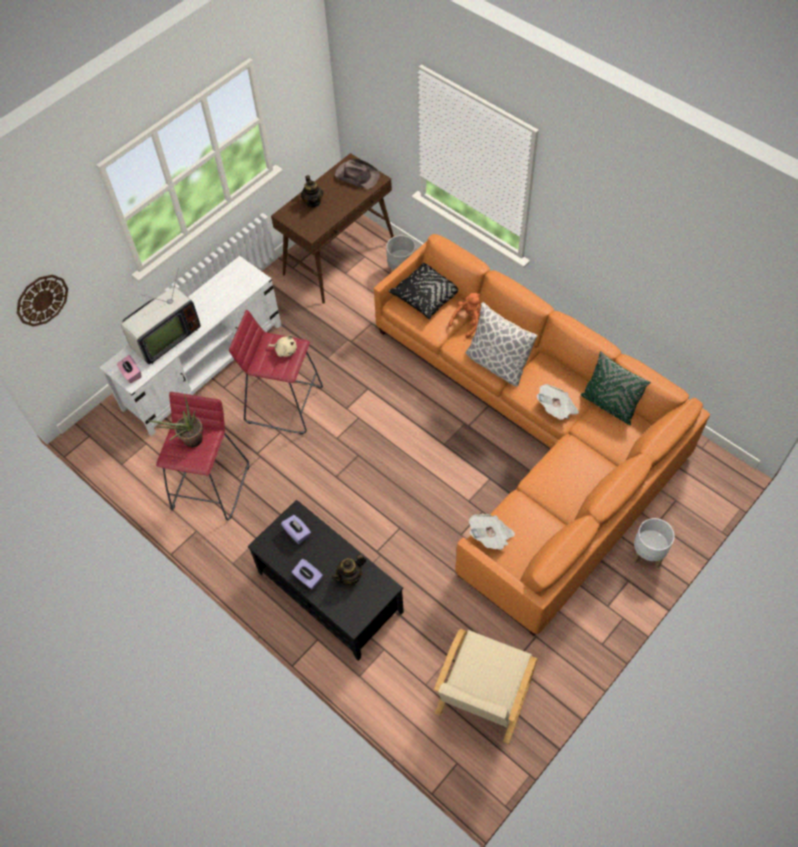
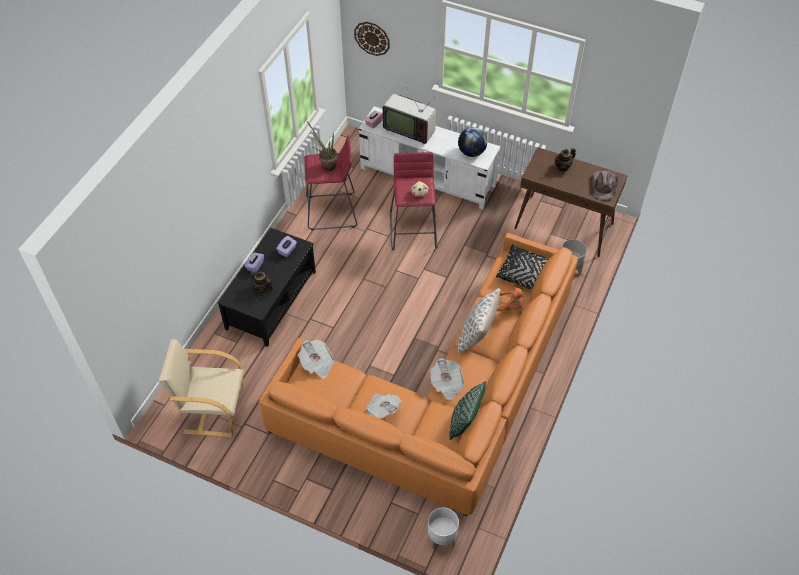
camera: 70 degrees right, 5 degrees down
white planter [633,518,675,568] -> white planter moved to [428,507,459,549]
none -> newspaper [365,394,401,419]
none -> globe [458,127,487,157]

